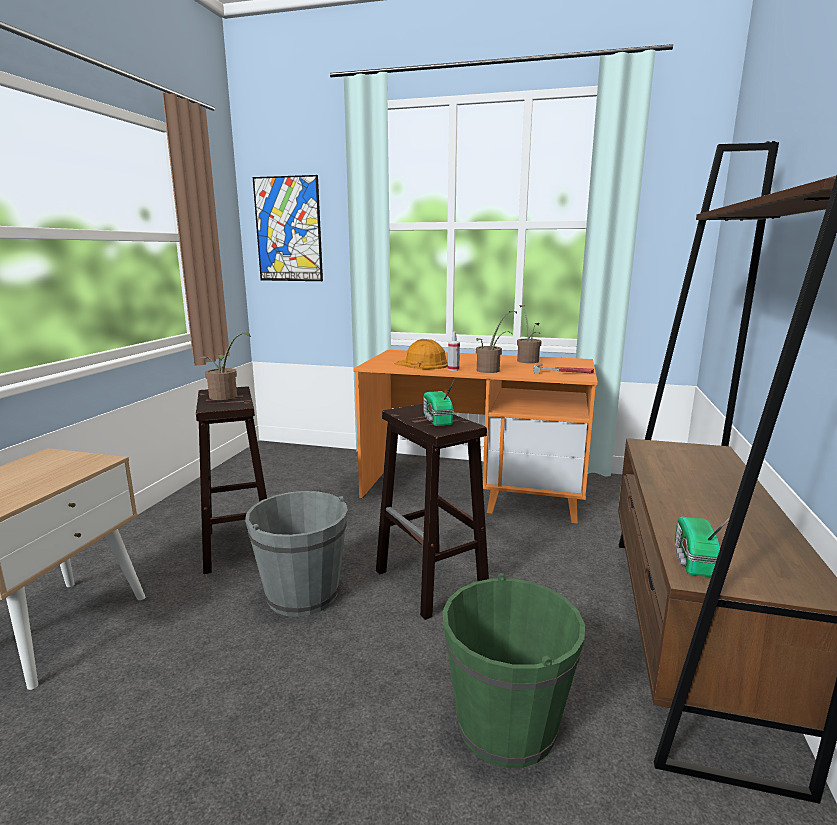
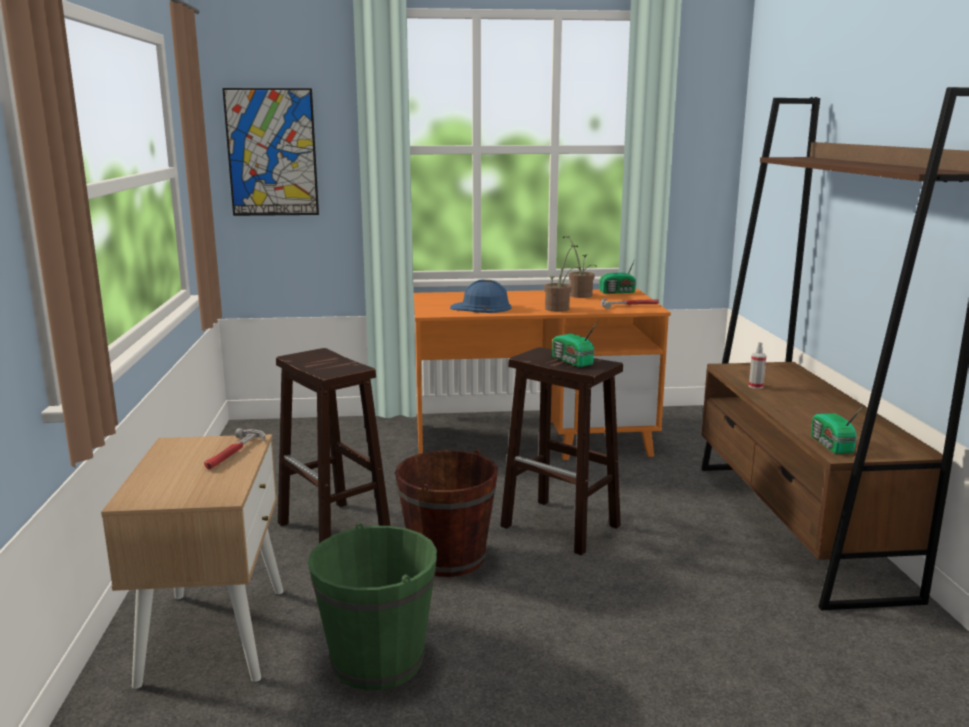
camera: 20 degrees left, 0 degrees up
potted plant [200,332,251,400] -> none
grey bucket [245,491,348,617] -> brown bucket [395,450,498,577]
orange hard hat [394,339,448,369] -> blue hard hat [450,280,511,313]
green bucket [442,573,585,768] -> green bucket moved to [308,522,437,690]
spray bottle [448,332,460,371] -> spray bottle moved to [749,342,767,389]
none -> hammer [204,428,266,469]
none -> radio [600,257,637,294]

